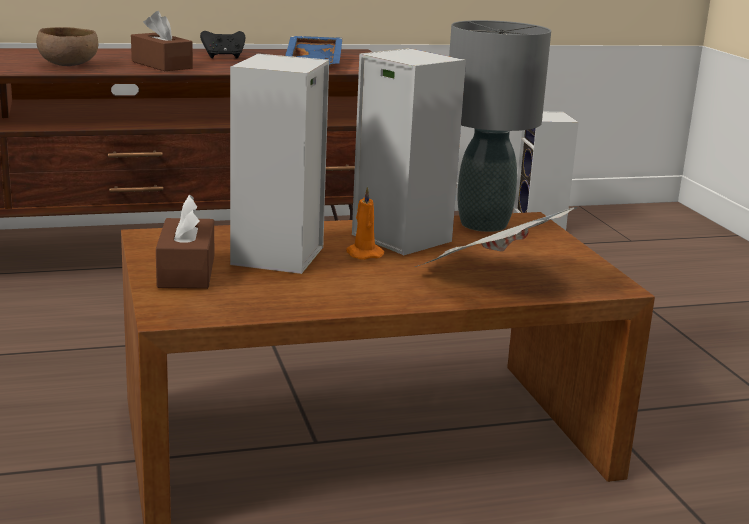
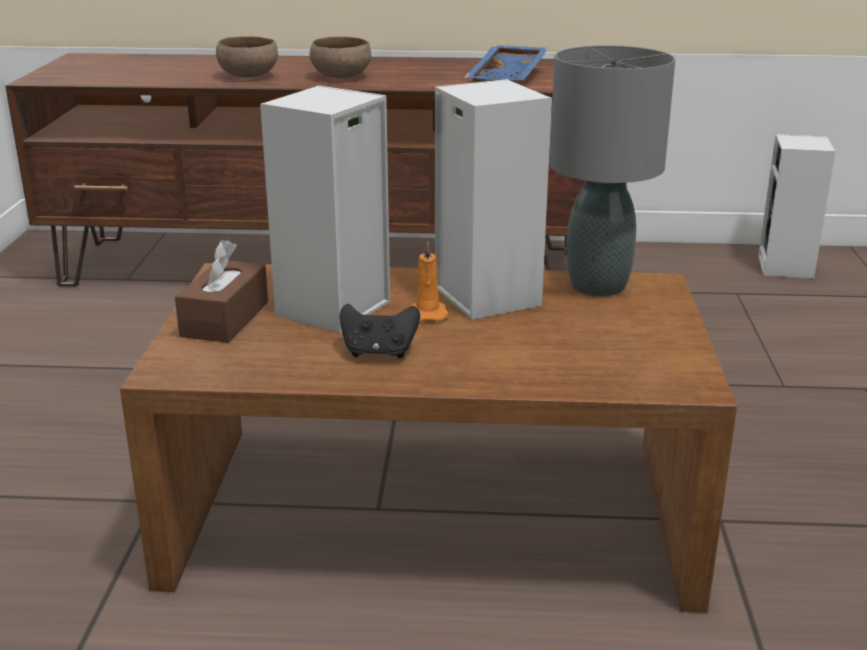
camera: 20 degrees right, 5 degrees up
brown tissue box [131,11,193,71] -> brown bowl [310,36,371,78]
black game controller [200,31,245,59] -> black game controller moved to [340,304,420,359]
newspaper [415,207,578,267] -> none

